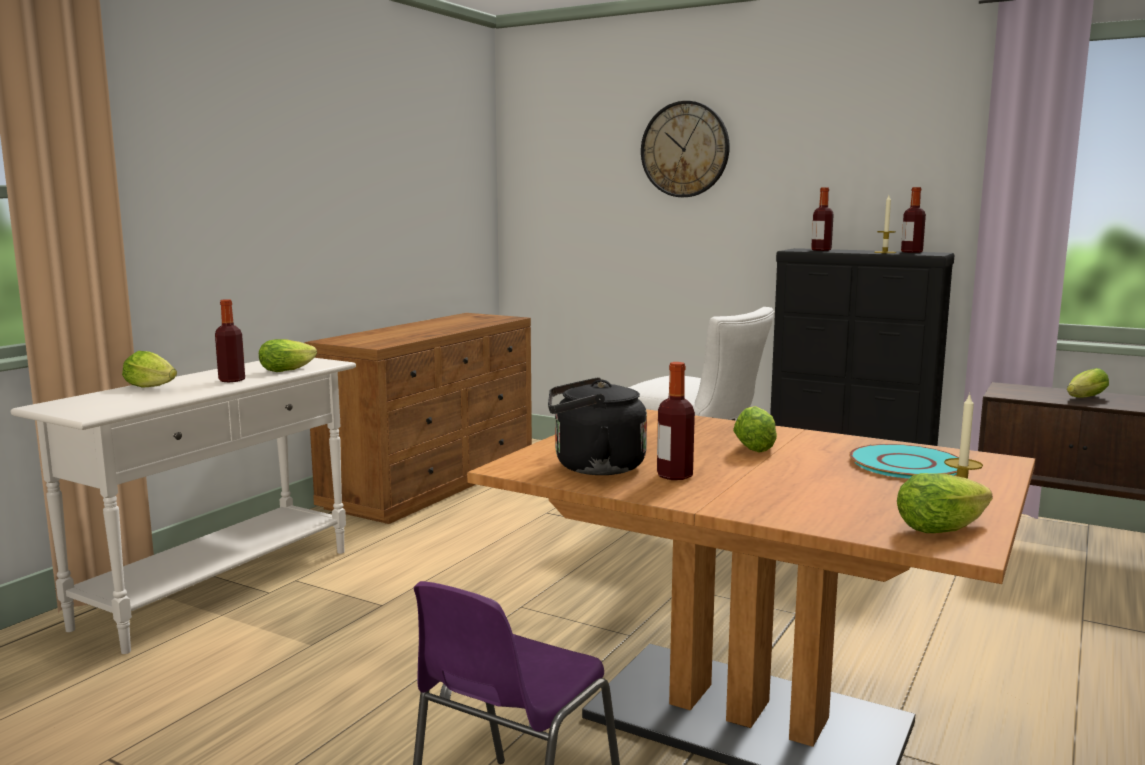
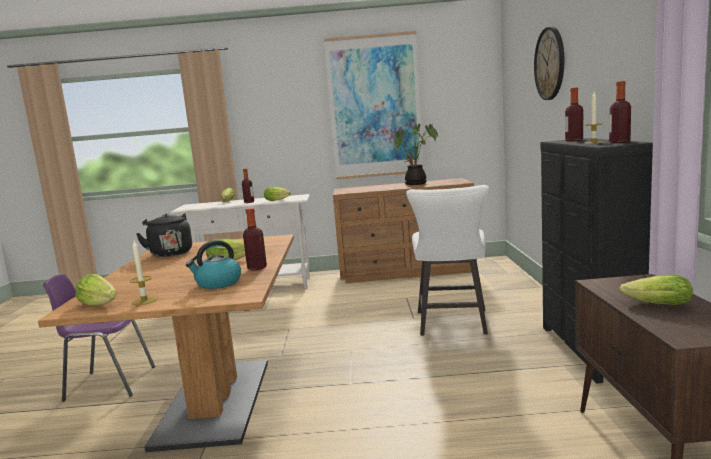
camera: 60 degrees right, 0 degrees up
bottle [657,362,695,480] -> bottle moved to [243,208,267,270]
turquoise plate [849,444,959,479] -> kettle [186,240,241,289]
none -> picture [324,31,424,180]
none -> potted plant [390,124,438,185]

